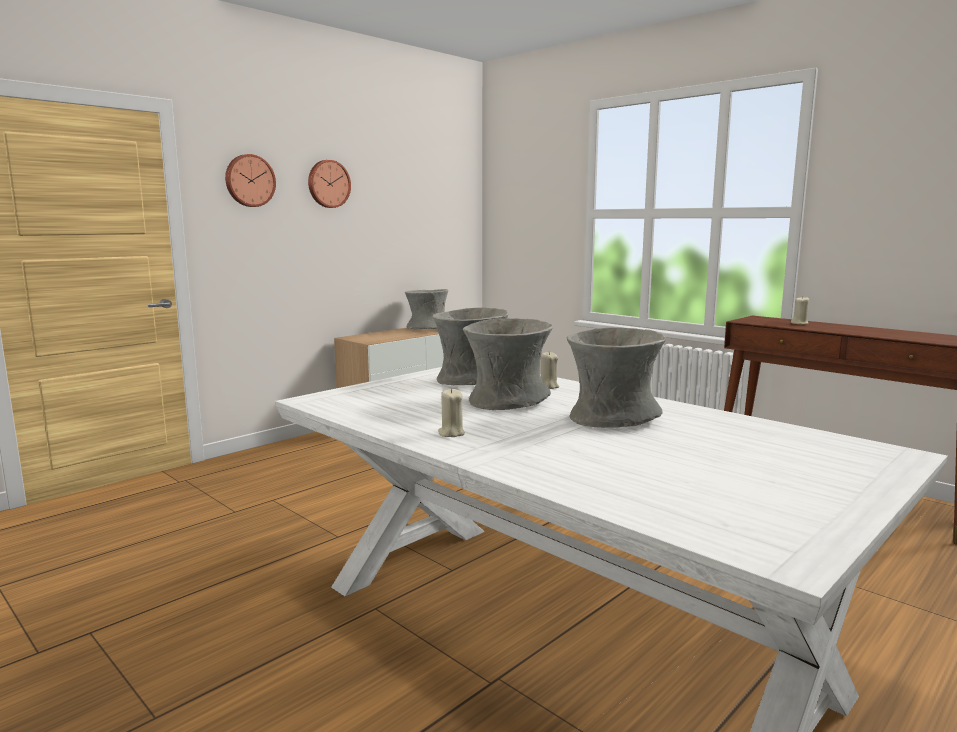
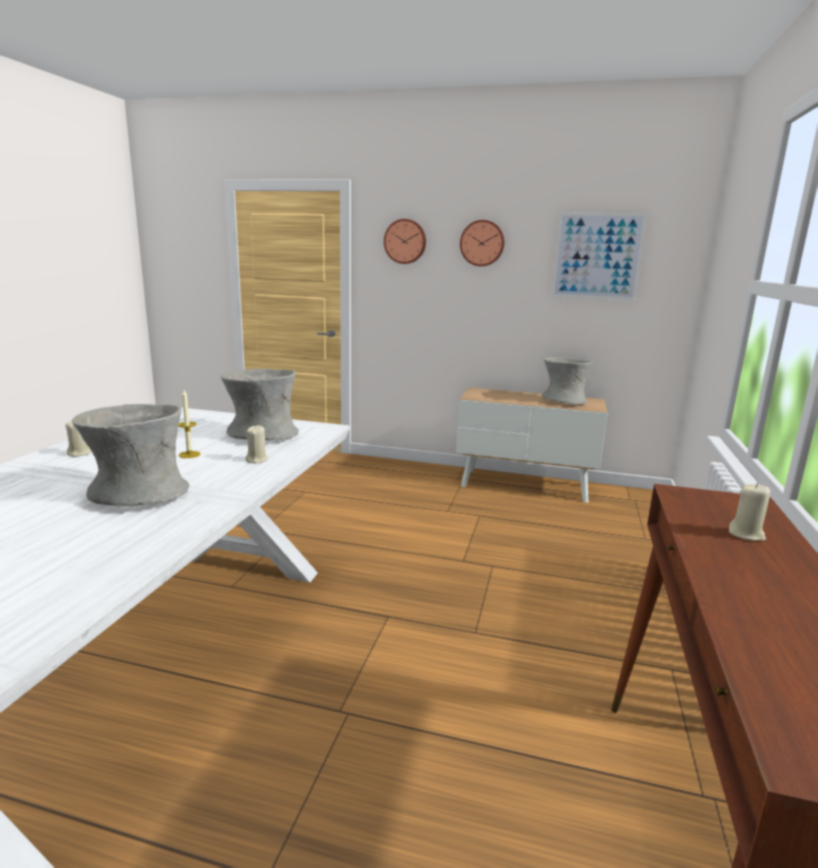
camera: 60 degrees right, 5 degrees up
grey vase [463,318,553,410] -> candle [178,390,201,458]
none -> picture [552,212,647,300]

